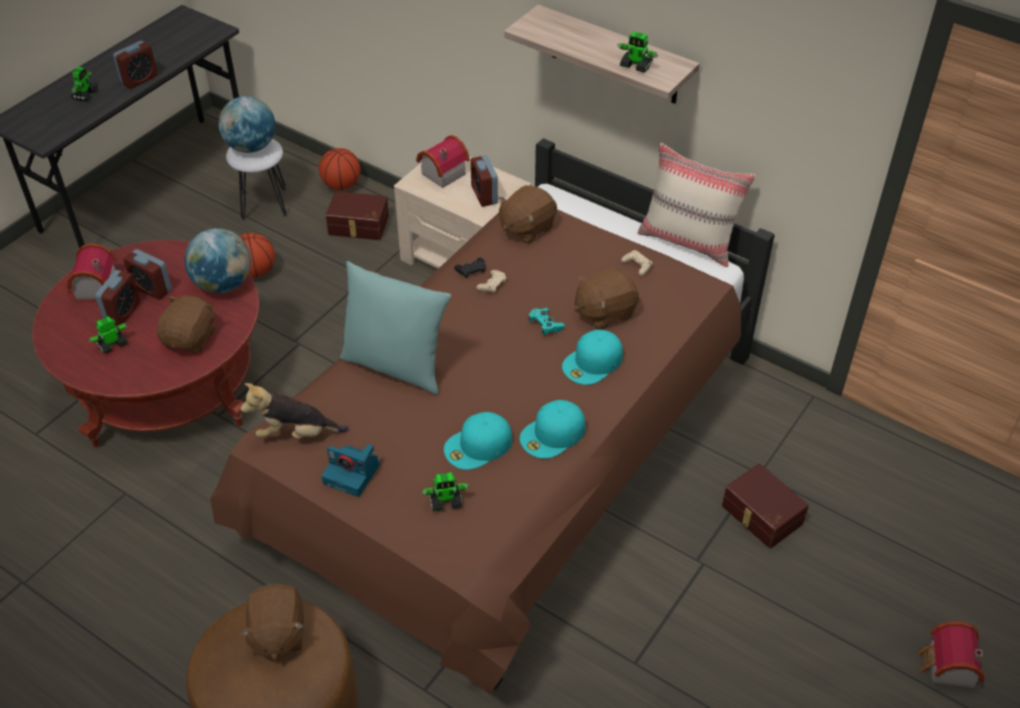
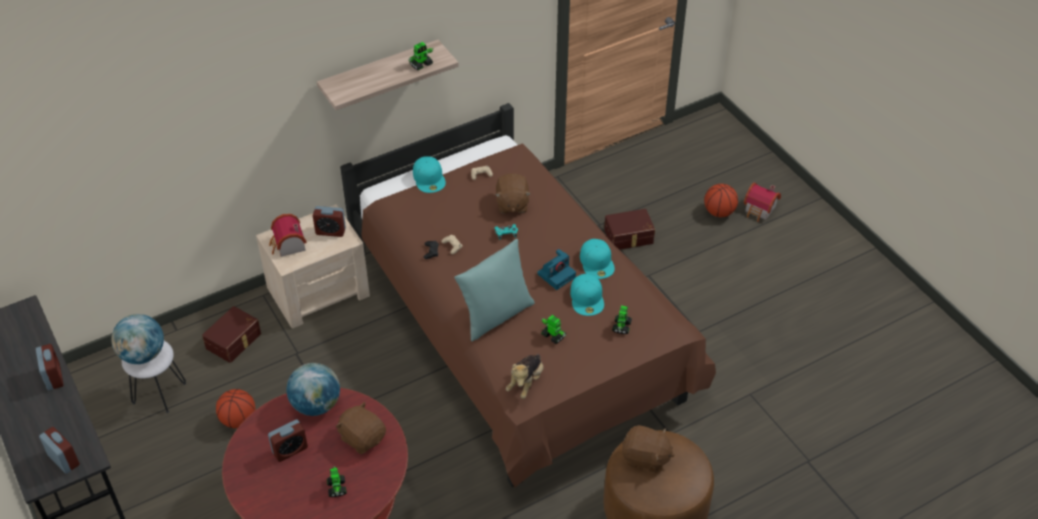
camera: 65 degrees left, 0 degrees up
toy house [67,243,117,299] -> none
toy robot [71,67,98,101] -> toy robot moved to [541,315,566,344]
alarm clock [95,270,140,326] -> alarm clock moved to [39,427,80,474]
basketball [319,148,361,190] -> basketball moved to [704,184,738,217]
camera [321,444,380,497] -> camera moved to [537,249,576,290]
brown plush toy [498,185,557,244] -> none
turquoise cap [562,330,623,385] -> turquoise cap moved to [413,156,446,193]
beige pillow [638,143,756,267] -> none

